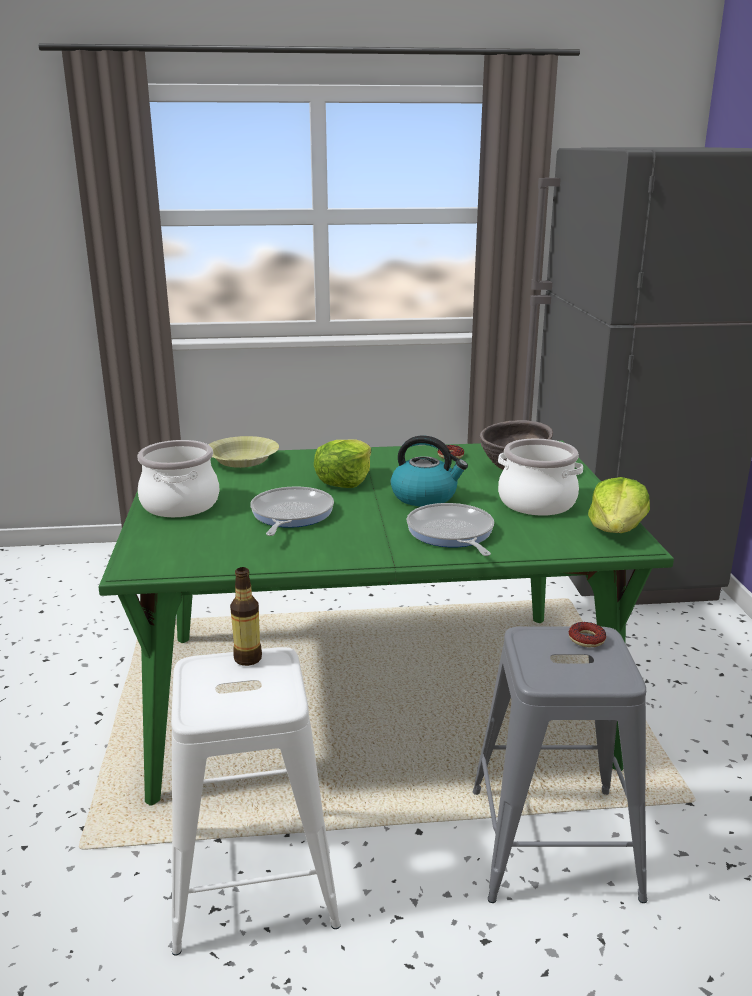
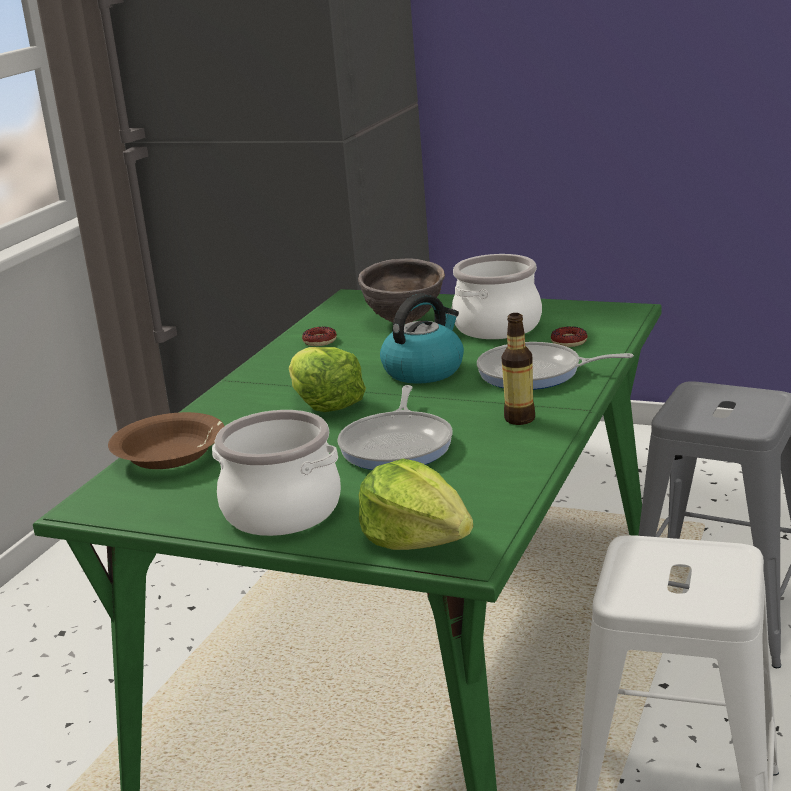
camera: 60 degrees left, 0 degrees up
yellow bowl [209,436,279,468] -> brown bowl [108,412,224,469]
bottle [230,567,262,666] -> bottle moved to [501,313,535,425]
frying pan [251,486,334,536] -> frying pan turned 120 degrees counterclockwise [338,385,453,470]
donut [569,622,606,647] -> donut moved to [551,327,588,347]
lettuce [588,477,650,533] -> lettuce moved to [359,459,473,550]

